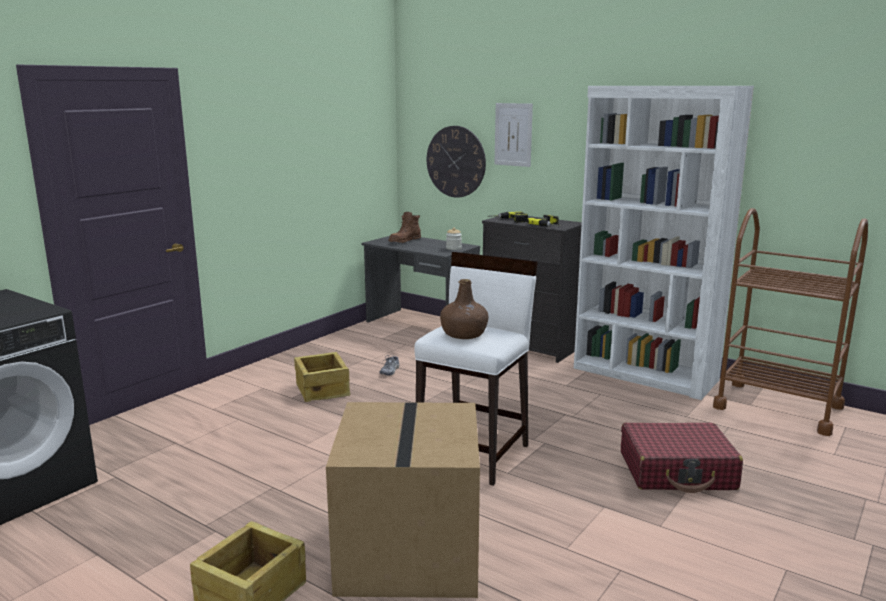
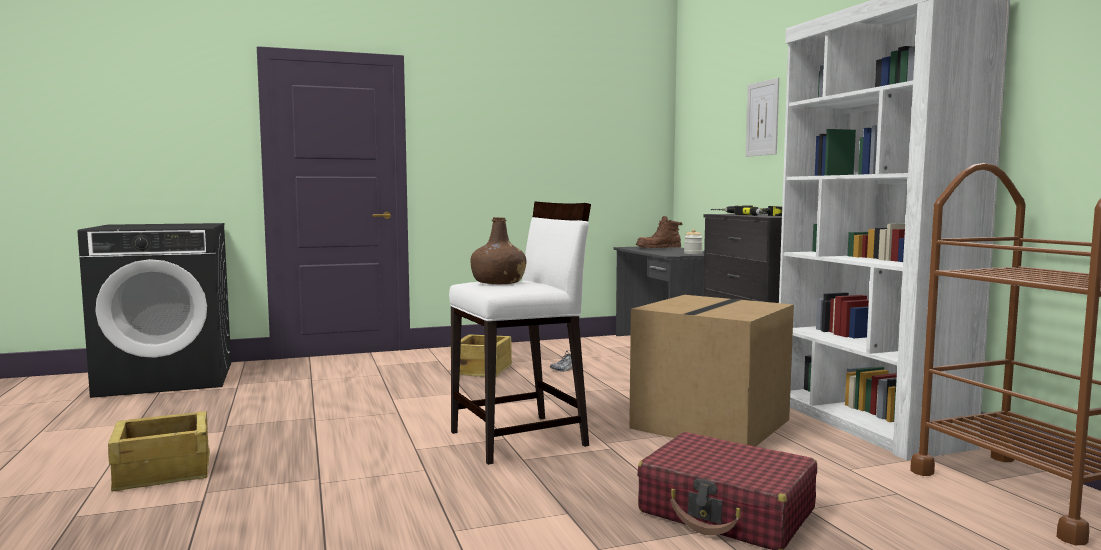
camera: 35 degrees right, 10 degrees down
cardboard box [326,402,480,598] -> cardboard box moved to [629,295,794,447]
wall clock [427,126,486,198] -> none

